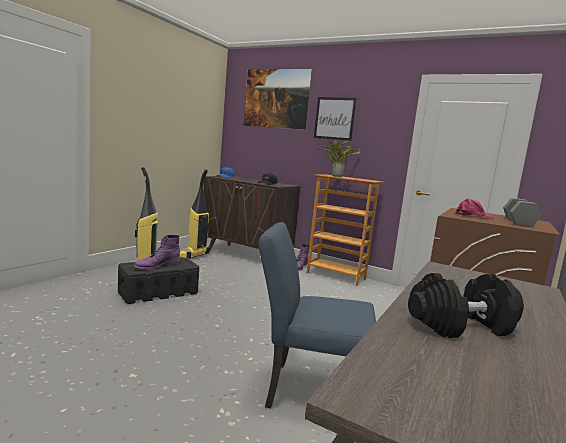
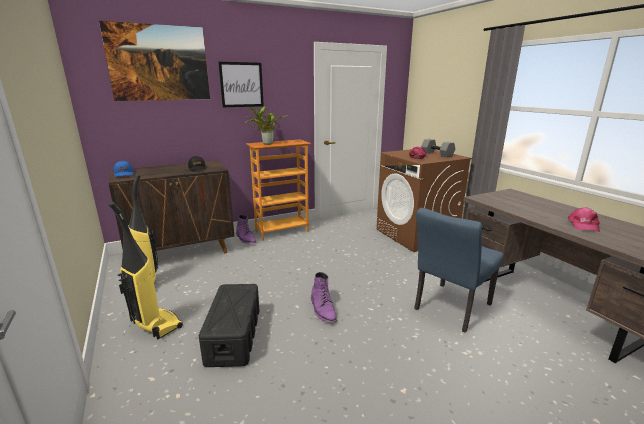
camera: 55 degrees left, 10 degrees up
purple boot [133,235,180,270] -> purple boot moved to [311,272,337,323]
black dumbbell [408,273,524,338] -> pink cap [568,207,600,232]

